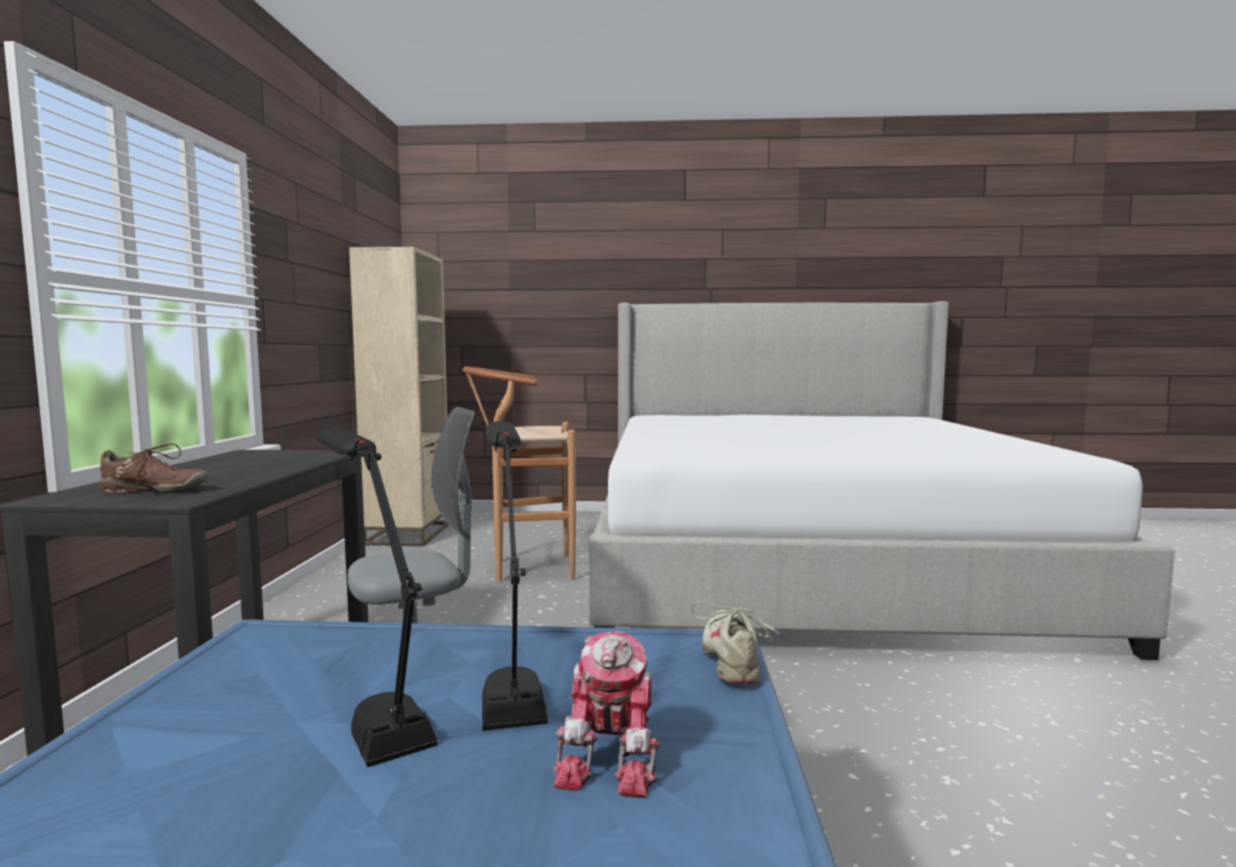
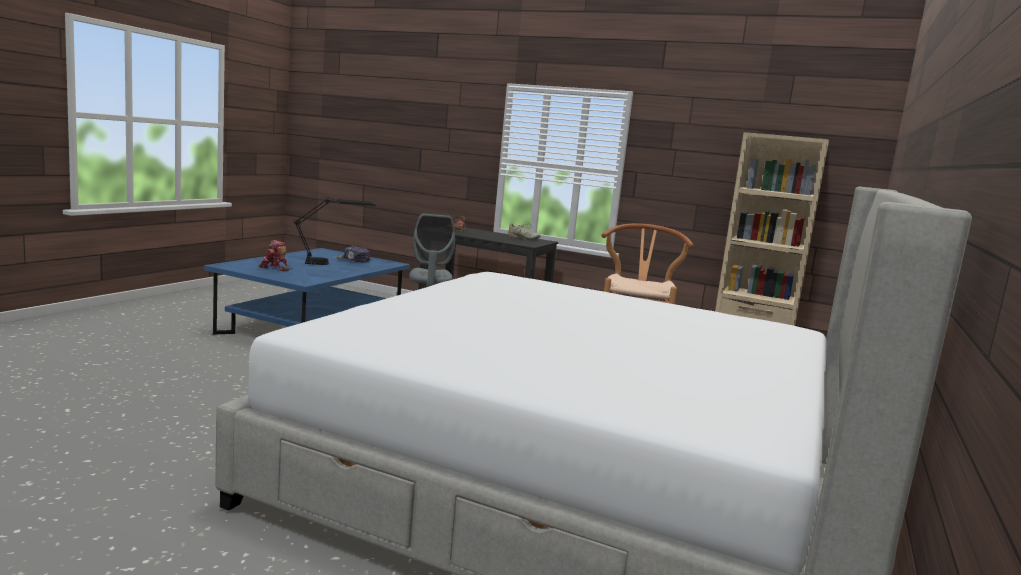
camera: 110 degrees right, 5 degrees up
black table lamp [482,421,548,731] -> none
beige shoe [691,601,785,684] -> beige shoe moved to [508,223,541,240]
none -> cap [337,246,371,262]

